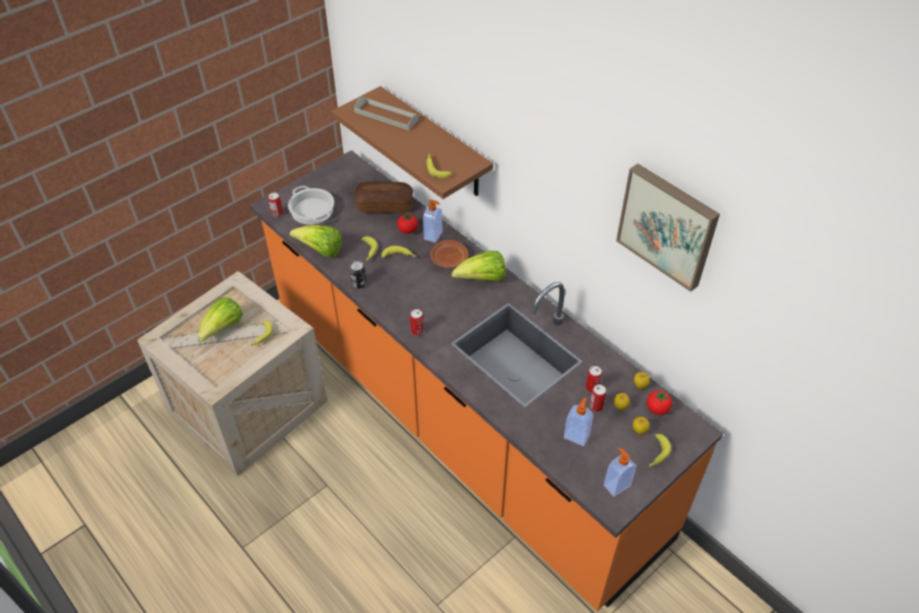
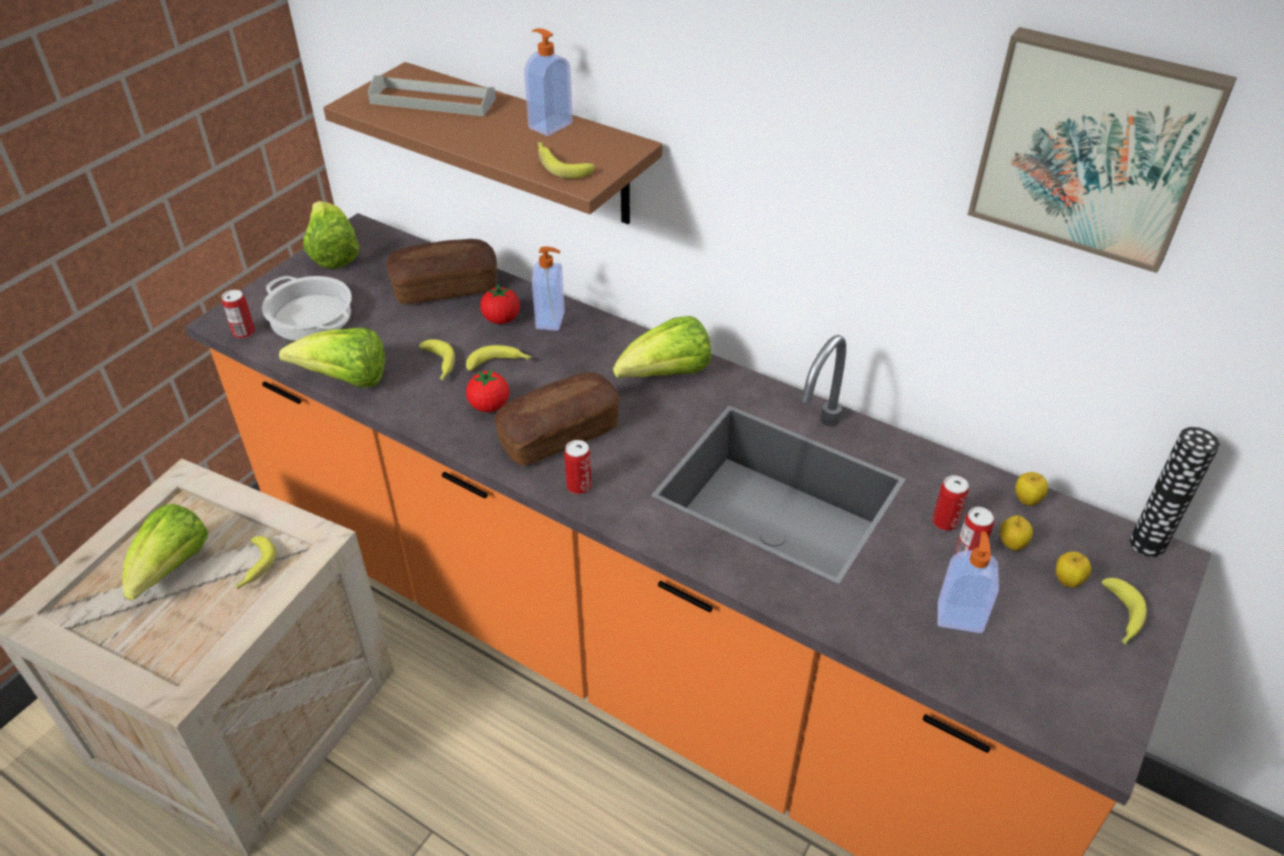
camera: 15 degrees left, 5 degrees down
can [350,261,366,288] -> none
brown plate [430,240,468,268] -> none
soap dispenser [604,448,636,497] -> soap dispenser moved to [524,28,573,136]
tomato [647,390,672,415] -> tomato moved to [466,369,509,412]
none -> lettuce [303,201,359,269]
none -> bread [494,372,619,465]
none -> vase [1130,427,1220,557]

